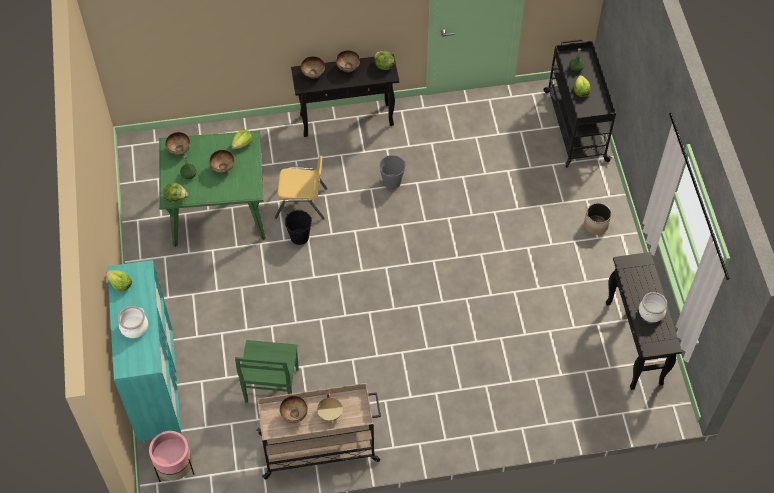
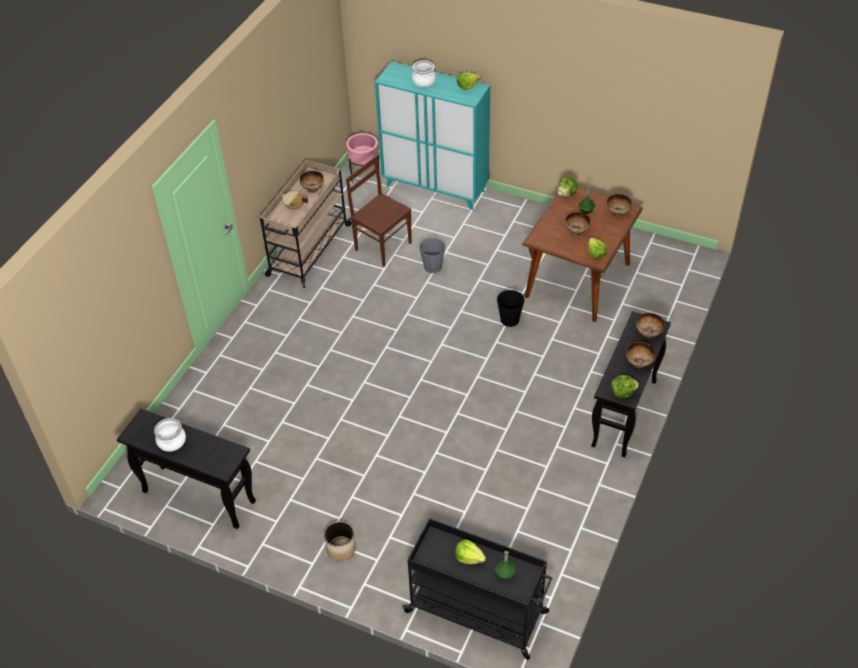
camera: 125 degrees right, 10 degrees down
green dining table [159,131,266,247] -> brown dining table [522,187,643,322]
green chair [235,340,299,403] -> brown chair [346,156,412,266]
yellow chair [275,156,327,219] -> none
grey bucket [379,155,405,189] -> grey bucket moved to [419,237,446,273]

